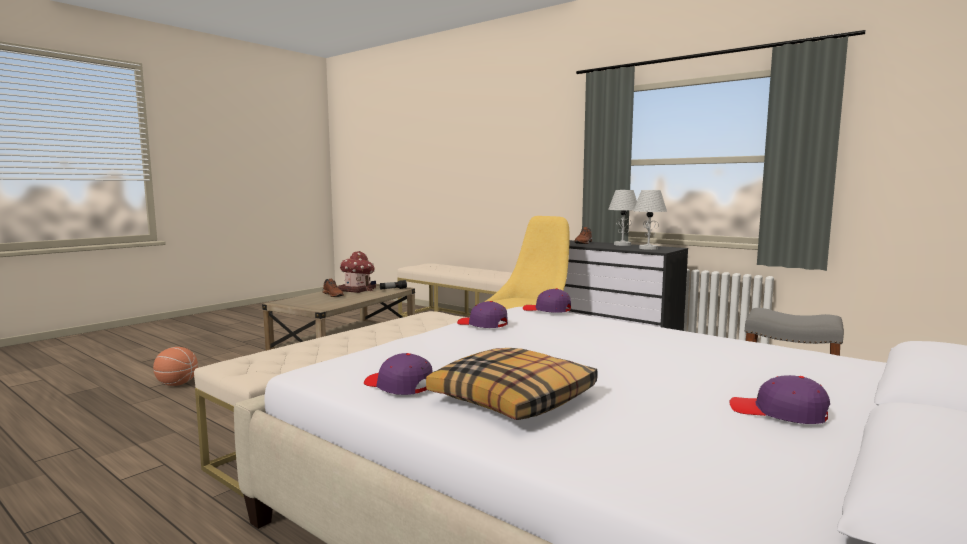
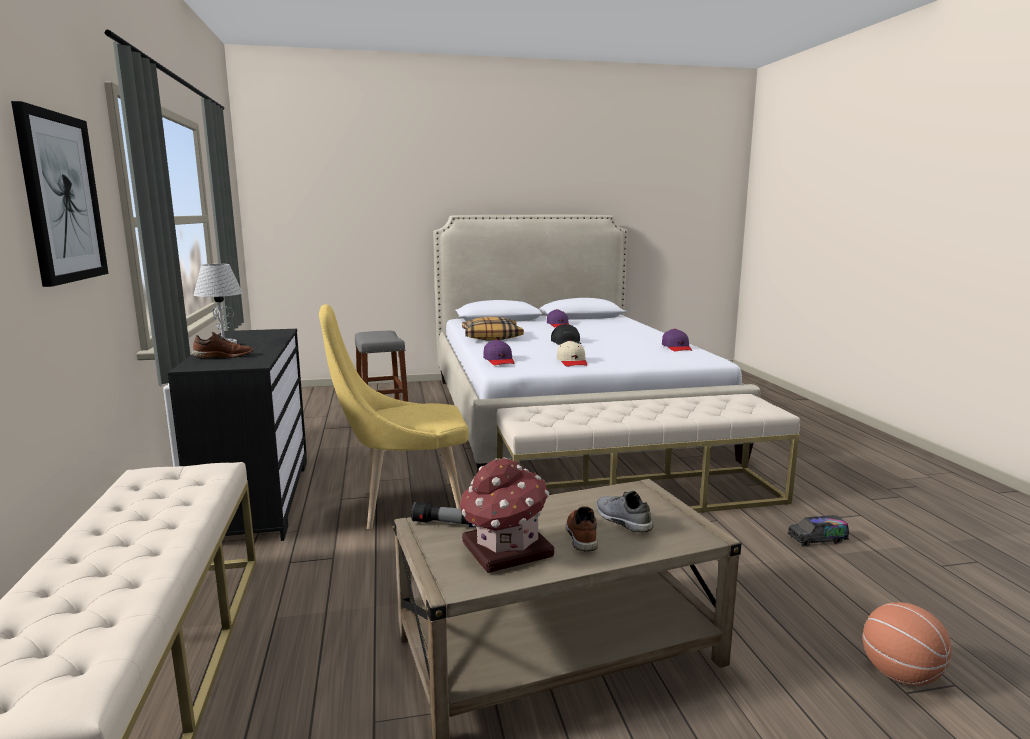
camera: 140 degrees left, 5 degrees up
pillow [426,348,598,420] -> pillow moved to [462,317,524,341]
purple cap [457,301,508,328] -> beige cap [557,340,587,367]
white table lamp [633,190,667,250] -> none
none -> picture [11,101,108,287]
none -> black cap [551,324,581,345]
none -> grey shoe [596,491,654,532]
none -> toy truck [788,515,849,547]

